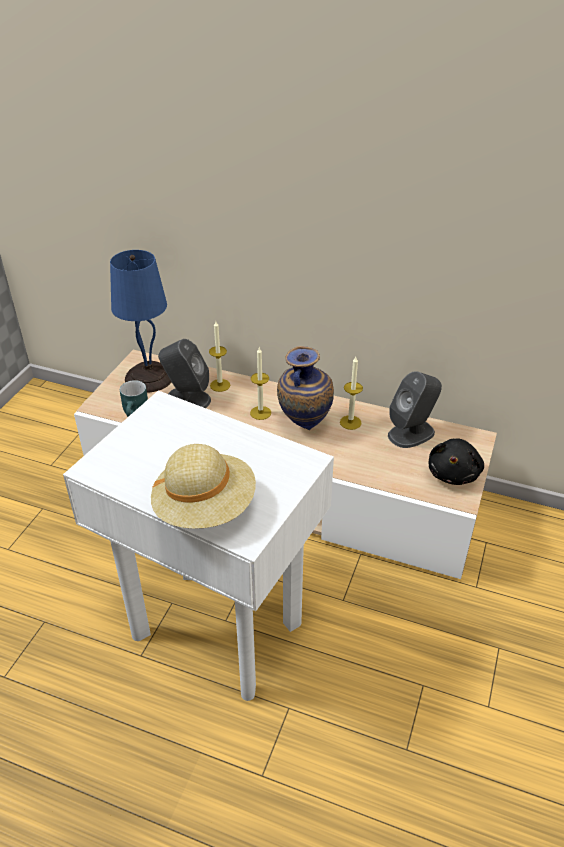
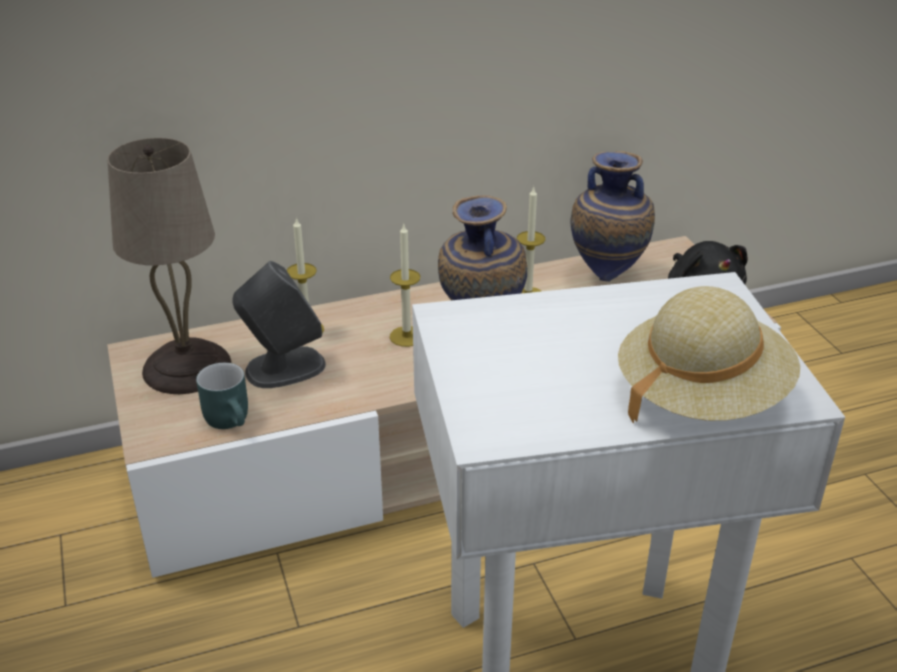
camera: 40 degrees left, 5 degrees down
blue table lamp [110,250,172,393] -> beige table lamp [107,138,231,394]
grey speaker [388,371,442,448] -> vase [570,151,655,282]

